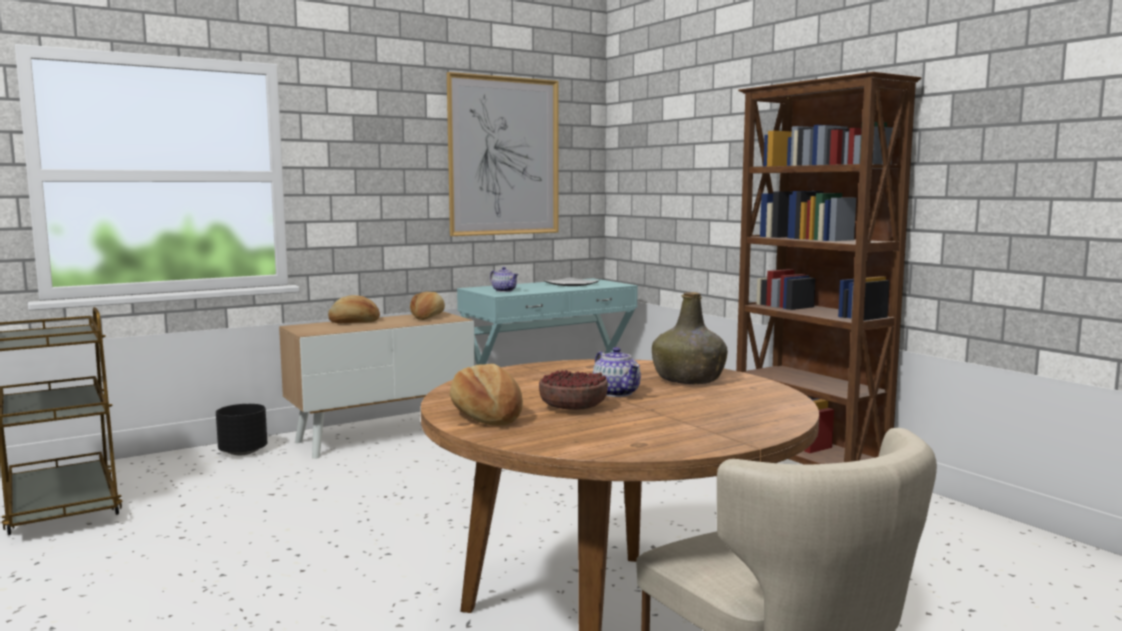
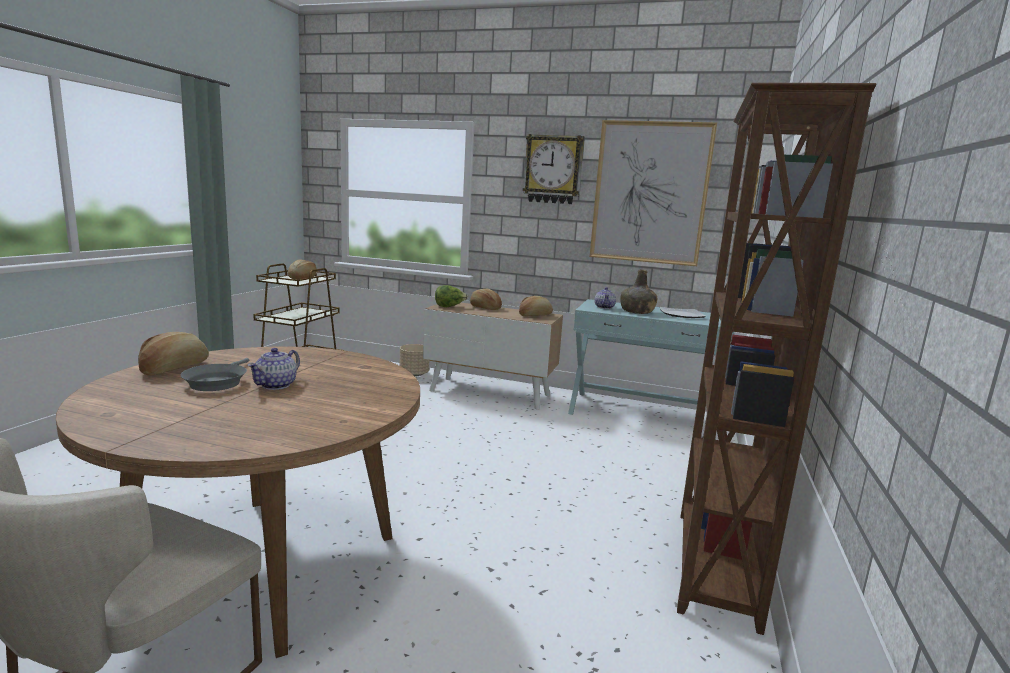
camera: 50 degrees right, 5 degrees up
black planter [216,404,267,455] -> beige planter [400,344,429,377]
bowl [539,370,608,410] -> grey frying pan [181,358,249,391]
green bottle [652,292,728,384] -> green bottle moved to [620,270,657,314]
none -> bread [288,260,317,280]
none -> lettuce [435,285,468,307]
none -> wall clock [523,134,584,204]

